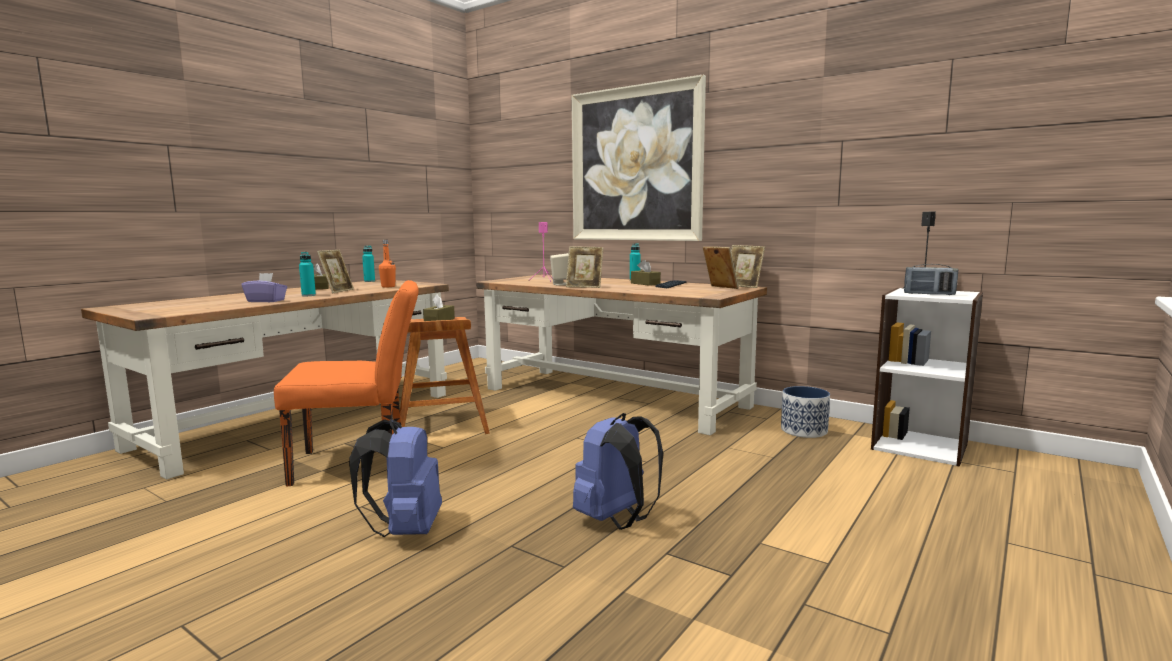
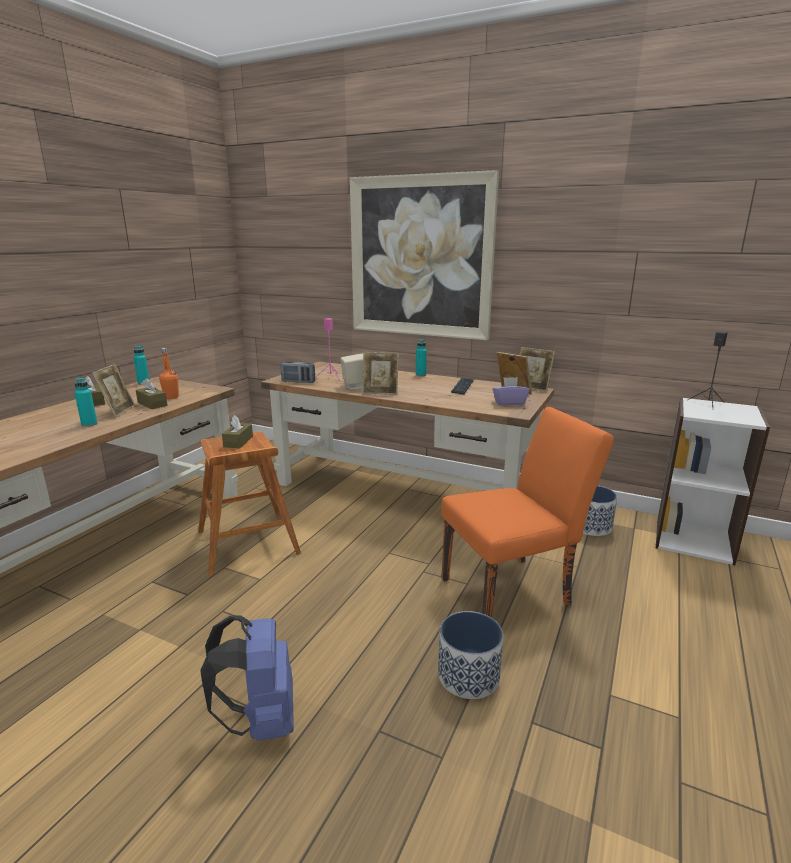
camera: 10 degrees left, 10 degrees up
purple tissue box [242,273,287,302] -> purple tissue box moved to [493,377,530,405]
orange chair [274,280,419,487] -> orange chair moved to [441,407,614,618]
blue backpack [573,413,663,530] -> planter [438,611,503,699]
brown tissue box [631,260,661,286] -> brown tissue box moved to [136,378,168,409]
radio [904,264,958,295] -> radio moved to [281,360,315,383]

